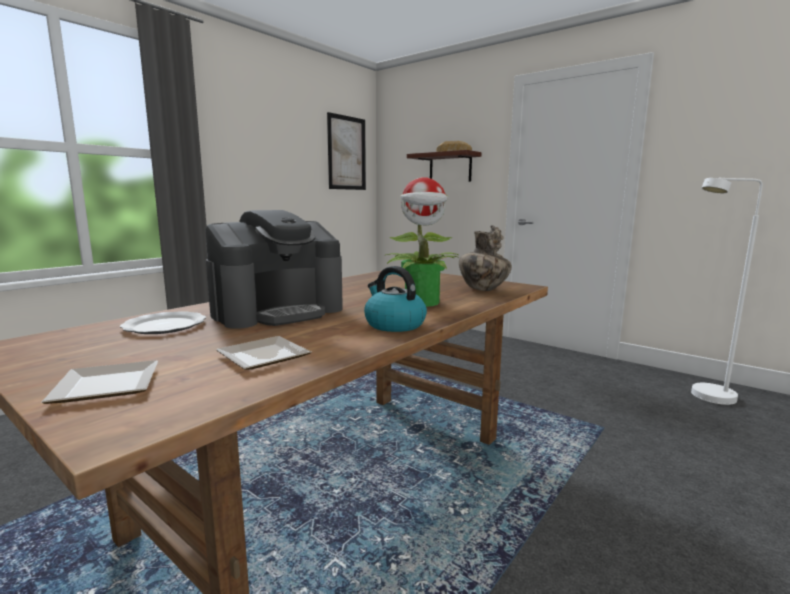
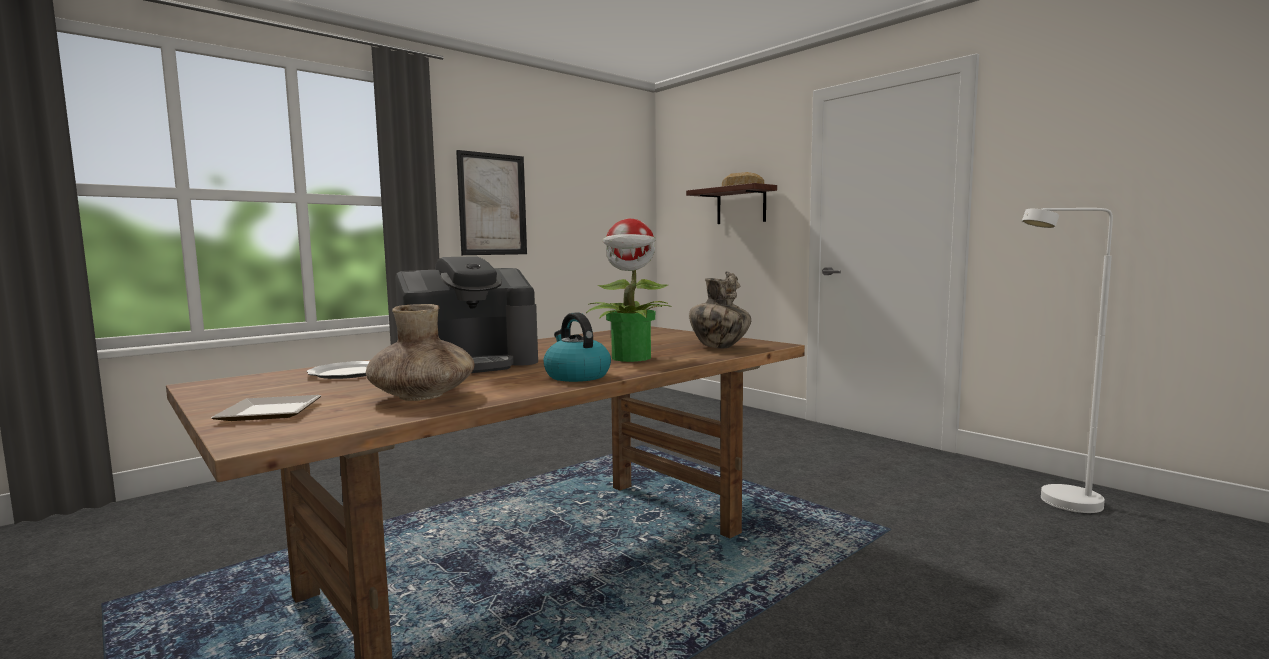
camera: 10 degrees right, 5 degrees down
plate [216,336,311,370] -> brown vase [366,304,475,401]
picture [327,112,366,190] -> picture moved to [456,150,527,255]

